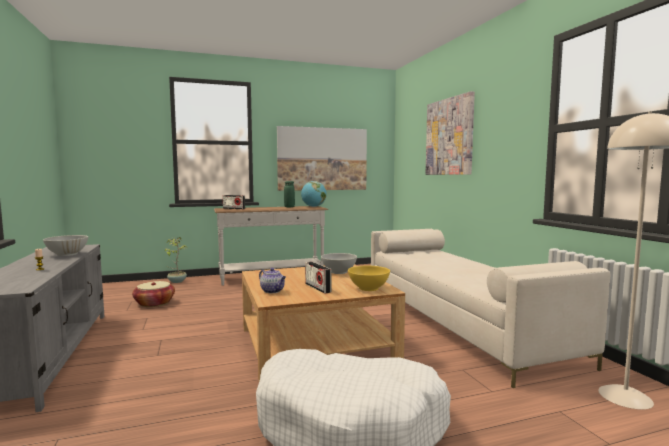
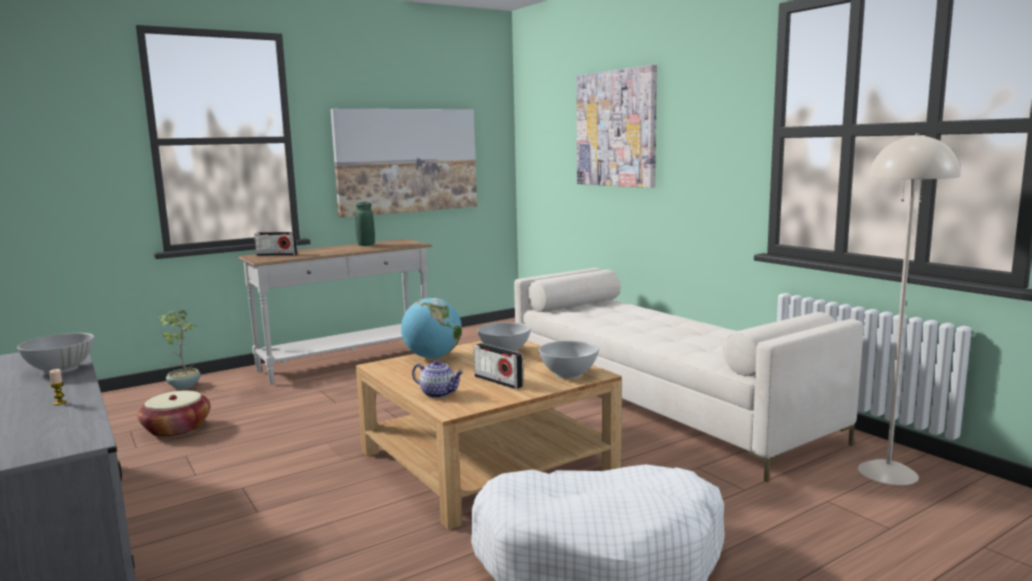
camera: 15 degrees left, 5 degrees up
globe [301,181,327,207] -> globe moved to [401,298,462,359]
yellow bowl [348,266,390,291] -> white bowl [539,341,599,379]

